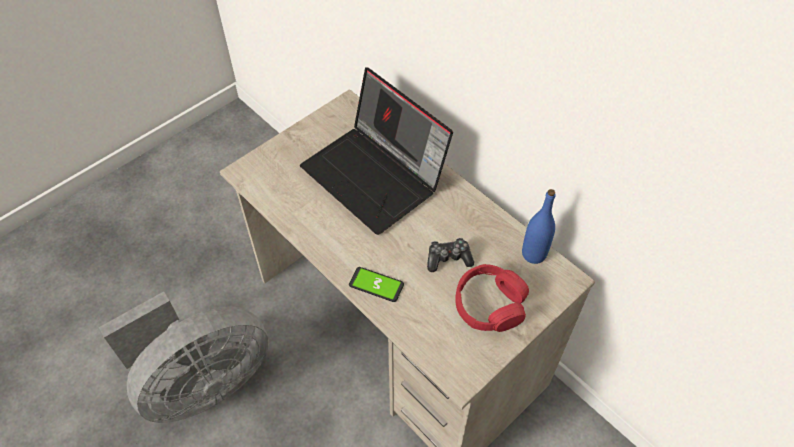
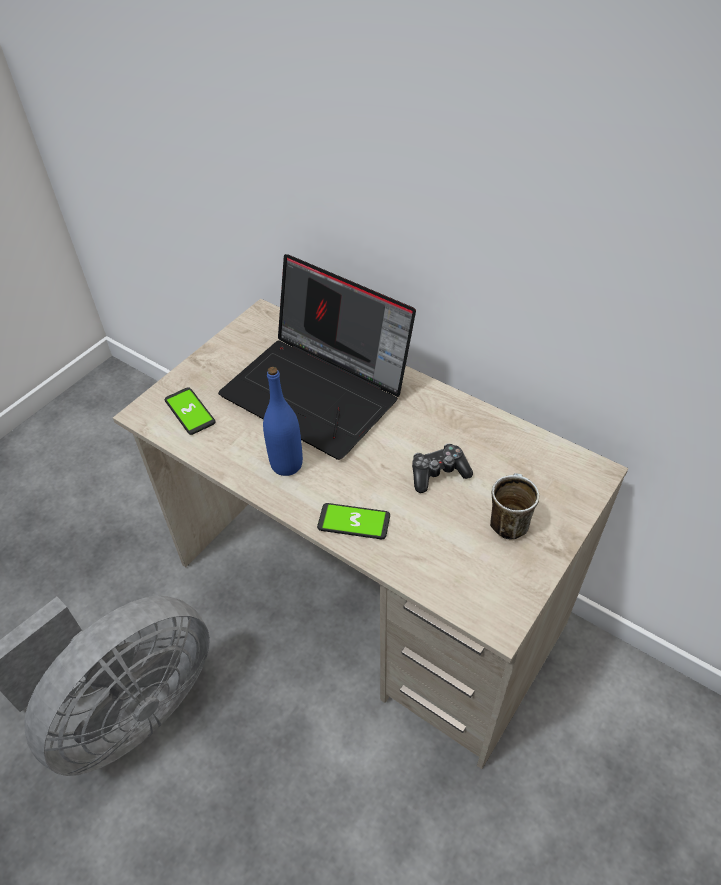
camera: 10 degrees left, 5 degrees down
red headphones [456,264,529,332] -> mug [490,473,539,540]
blue bottle [522,189,556,264] -> blue bottle moved to [263,367,303,476]
none -> phone [165,387,216,435]

